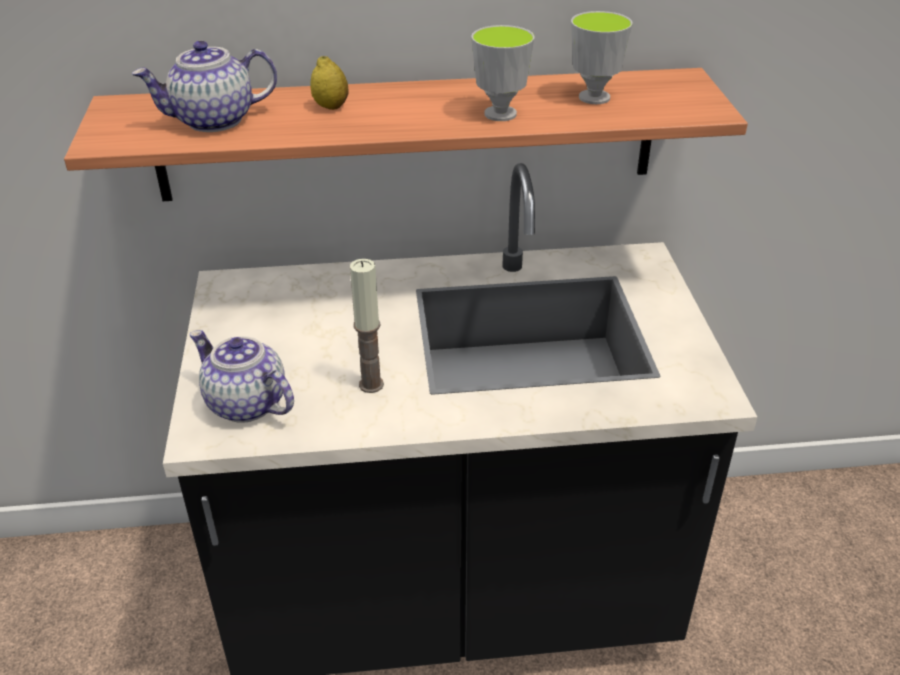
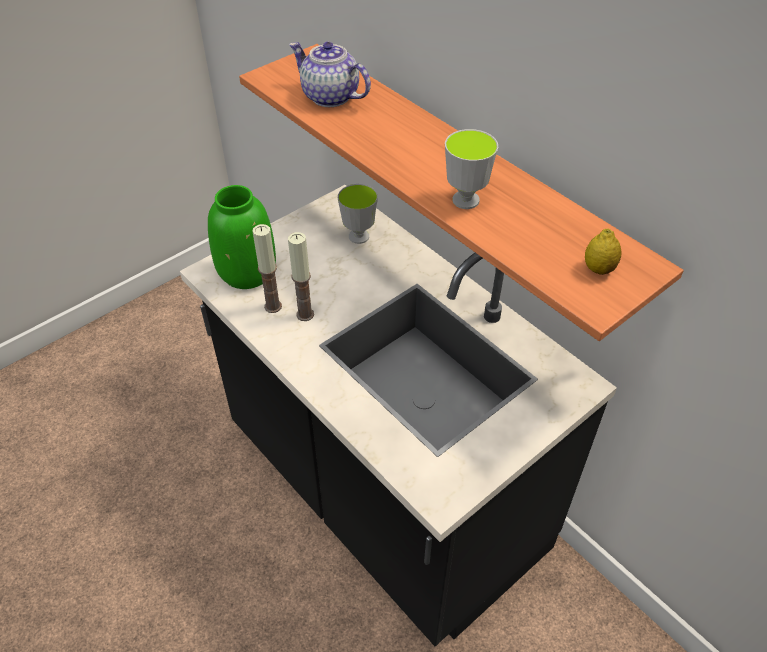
camera: 55 degrees right, 10 degrees up
teapot [190,330,294,423] -> green vase [208,185,276,289]
lemon [310,56,349,110] -> lemon moved to [585,229,622,275]
cup [571,11,633,104] -> cup moved to [338,184,378,244]
none -> candle [252,224,282,313]

